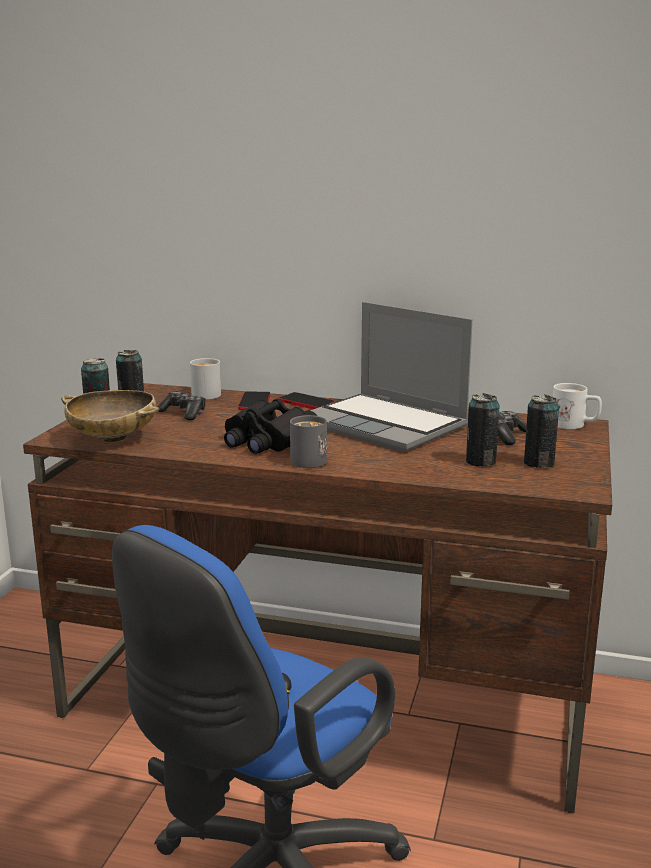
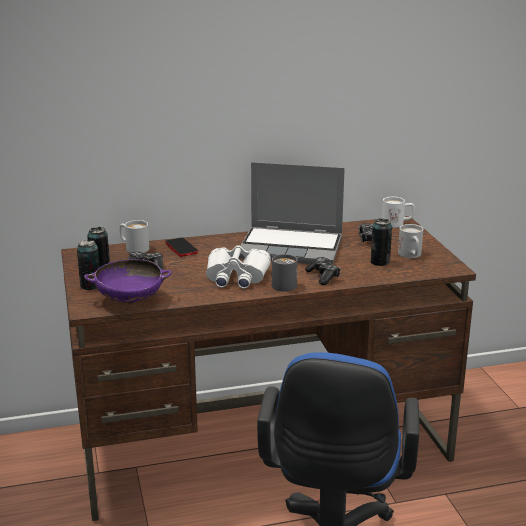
camera: 30 degrees left, 5 degrees up
beige bowl [61,390,160,442] -> purple bowl [84,259,172,303]
black binoculars [224,398,317,454] -> white binoculars [206,245,271,289]
phone [279,392,335,409] -> none
can [524,395,559,468] -> white mug [398,224,423,258]
none -> game controller [305,257,341,285]

